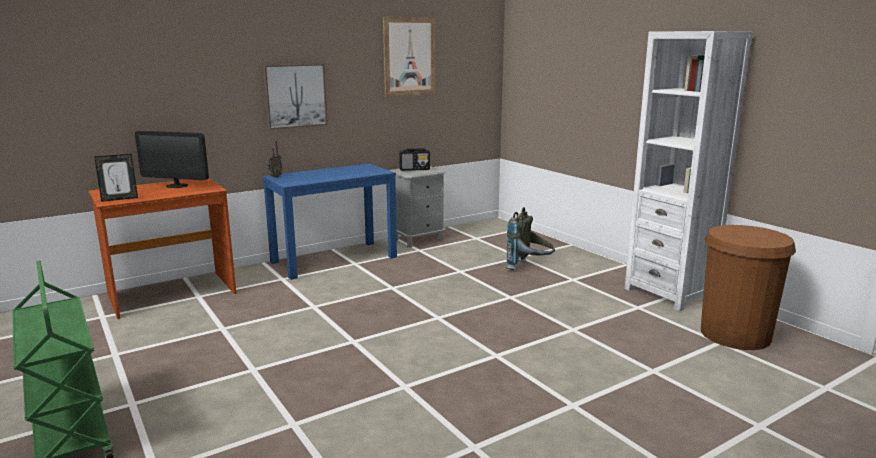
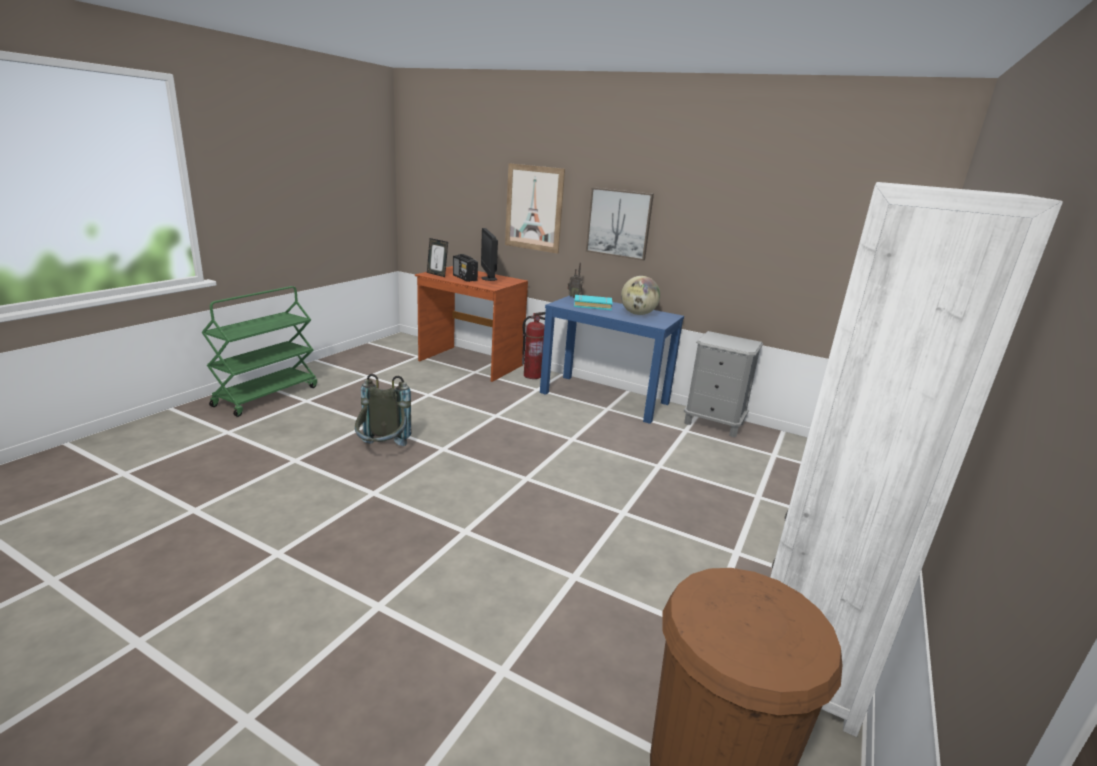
camera: 60 degrees right, 5 degrees up
picture [383,17,435,97] -> picture moved to [505,163,565,254]
radio [399,148,430,171] -> radio moved to [453,254,478,282]
grey backpack [506,207,555,270] -> grey backpack moved to [355,374,411,446]
none -> fire extinguisher [522,312,545,379]
none -> turquoise book [574,295,612,310]
none -> globe [621,276,660,315]

